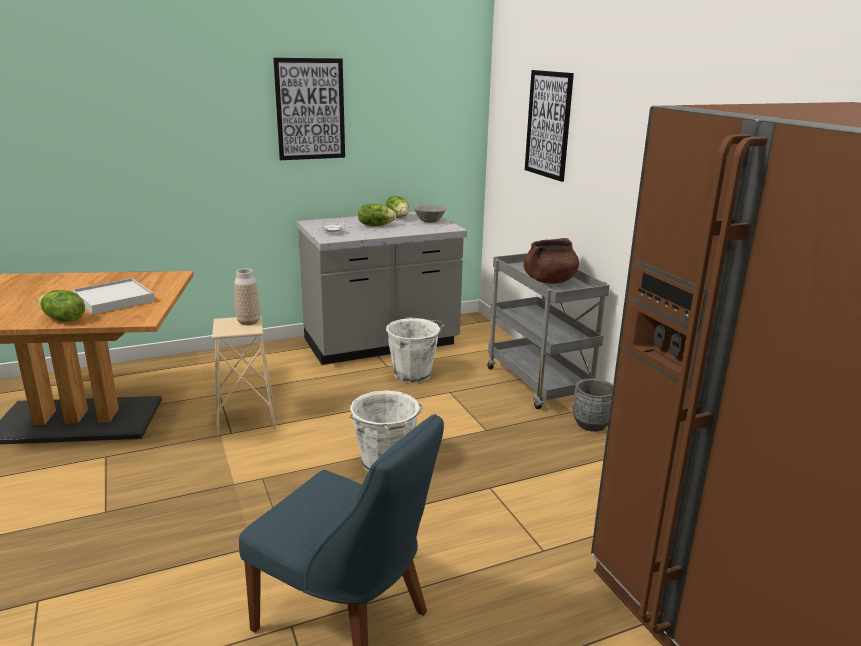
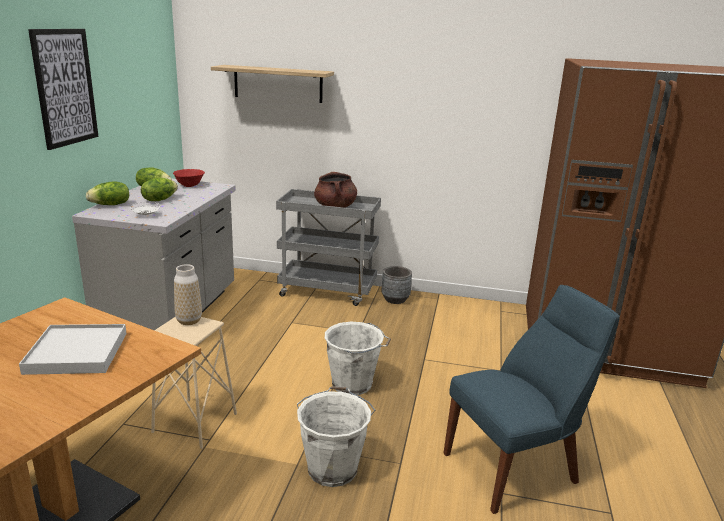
camera: 55 degrees left, 0 degrees up
lettuce [39,290,85,322] -> lettuce moved to [86,181,129,205]
white bucket [386,318,444,383] -> white bucket moved to [297,386,375,487]
grey bowl [414,205,447,223] -> red bowl [173,169,205,187]
picture [525,70,574,182] -> shelf [211,65,334,103]

